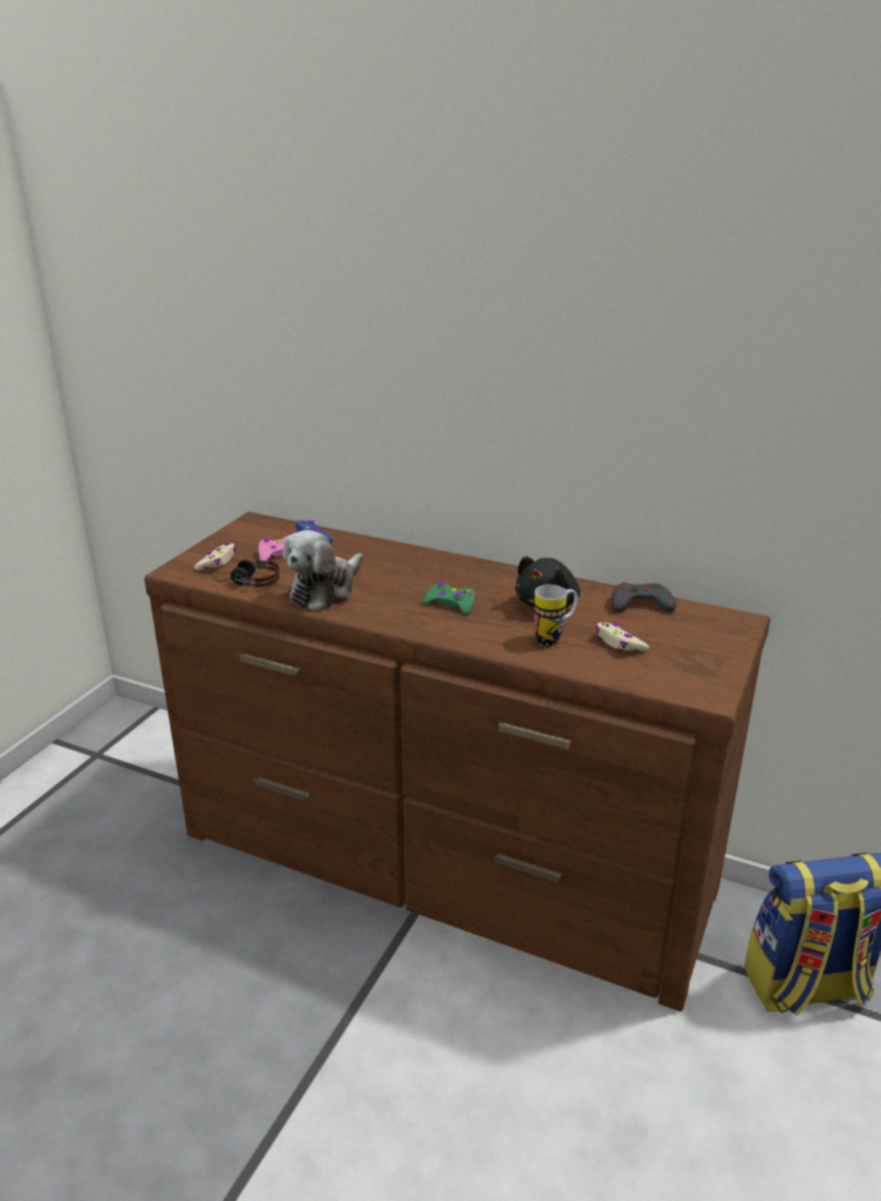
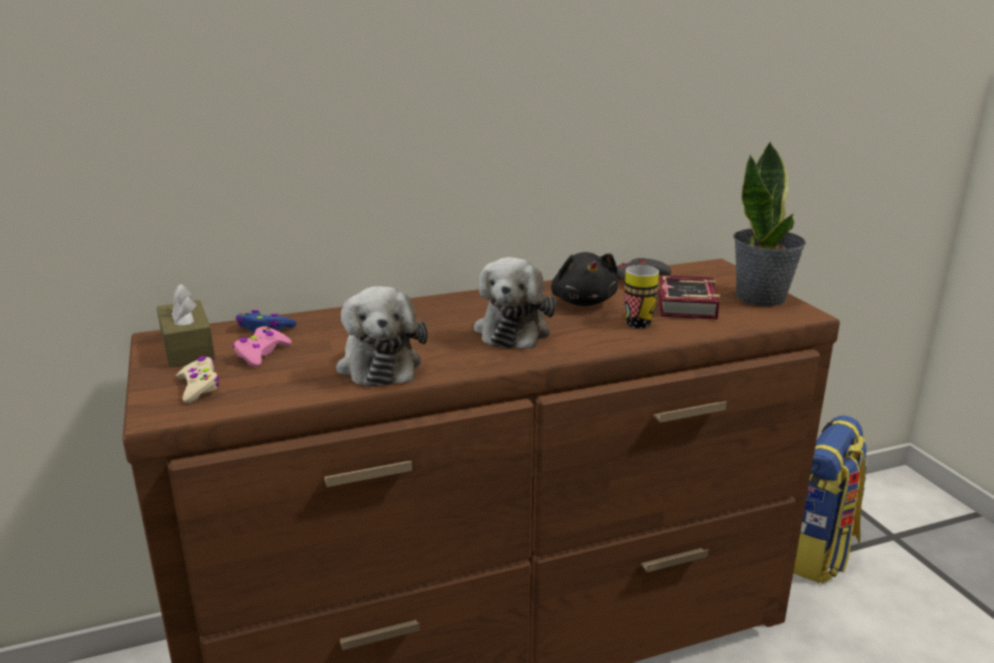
camera: 45 degrees left, 5 degrees down
headphones [203,559,280,588] -> none
green game controller [423,581,475,615] -> plush toy [474,257,556,349]
beige game controller [595,622,649,651] -> book [658,275,720,320]
none -> brown tissue box [157,284,215,367]
none -> potted plant [733,141,806,306]

